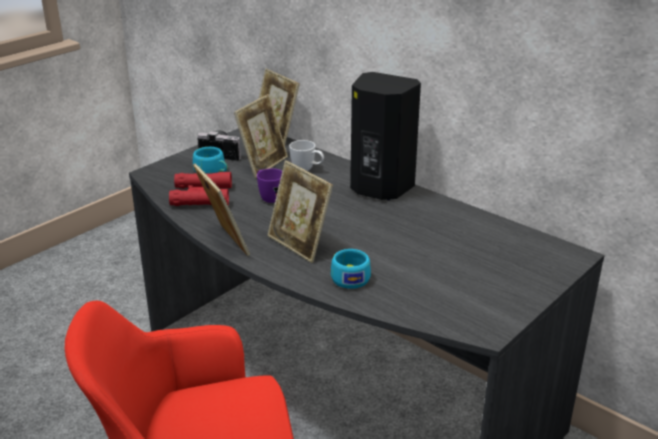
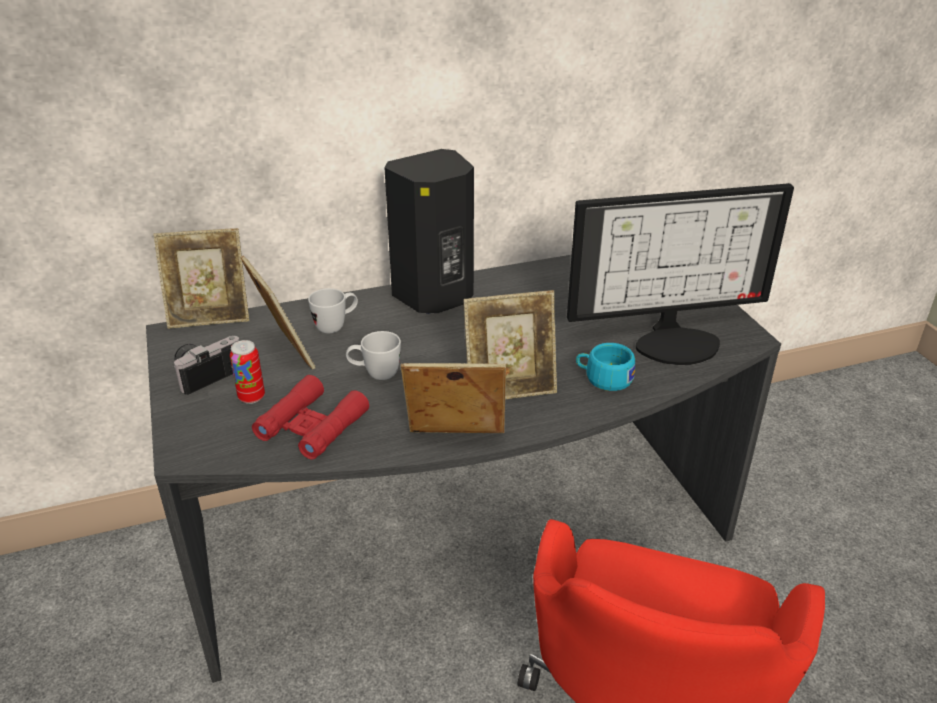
camera: 60 degrees left, 5 degrees up
turquoise cup [193,147,228,174] -> can [230,340,265,404]
purple mug [257,168,282,203] -> white mug [346,331,401,380]
none -> monitor [567,183,794,365]

